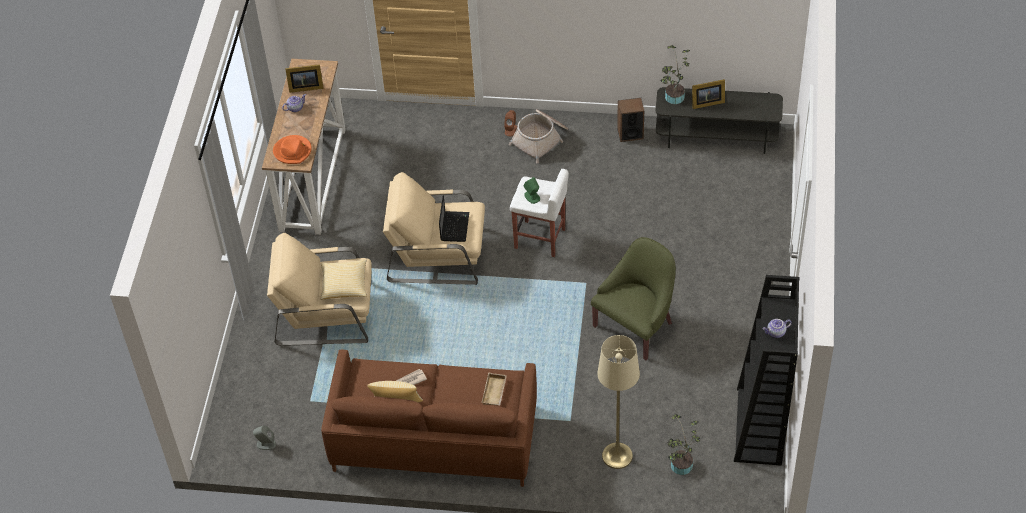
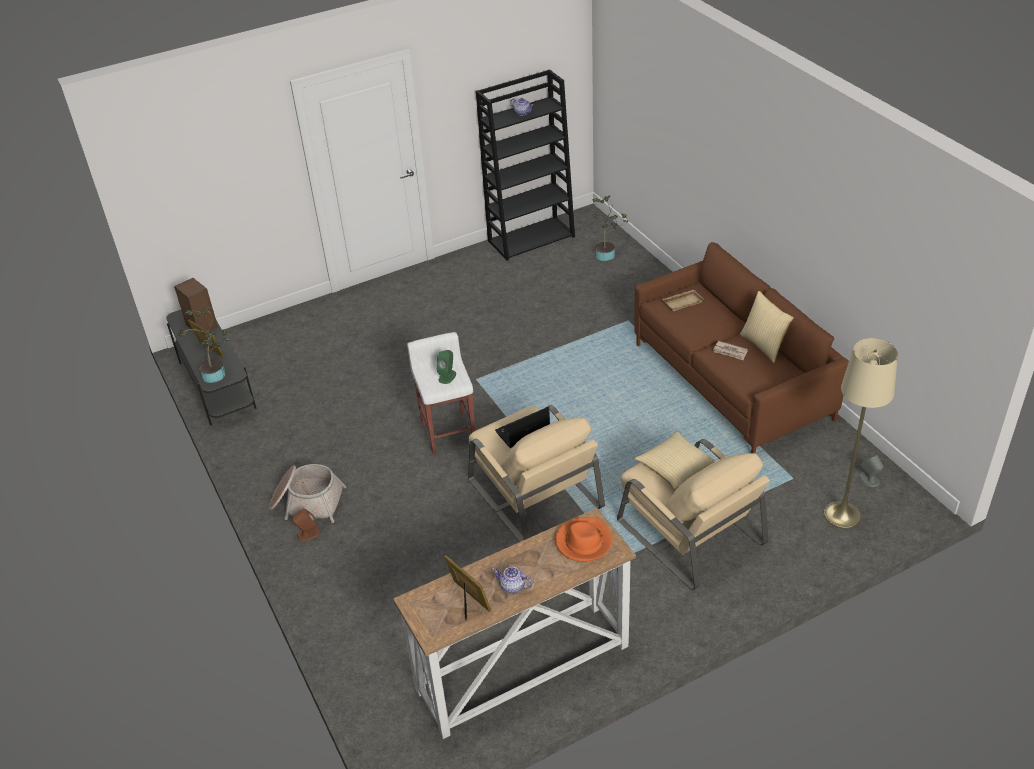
camera: 125 degrees left, 10 degrees down
green armchair [591,237,676,360] -> none
beige floor lamp [597,335,640,469] -> beige floor lamp moved to [824,338,898,529]
speaker [617,98,644,142] -> speaker moved to [174,278,218,332]

